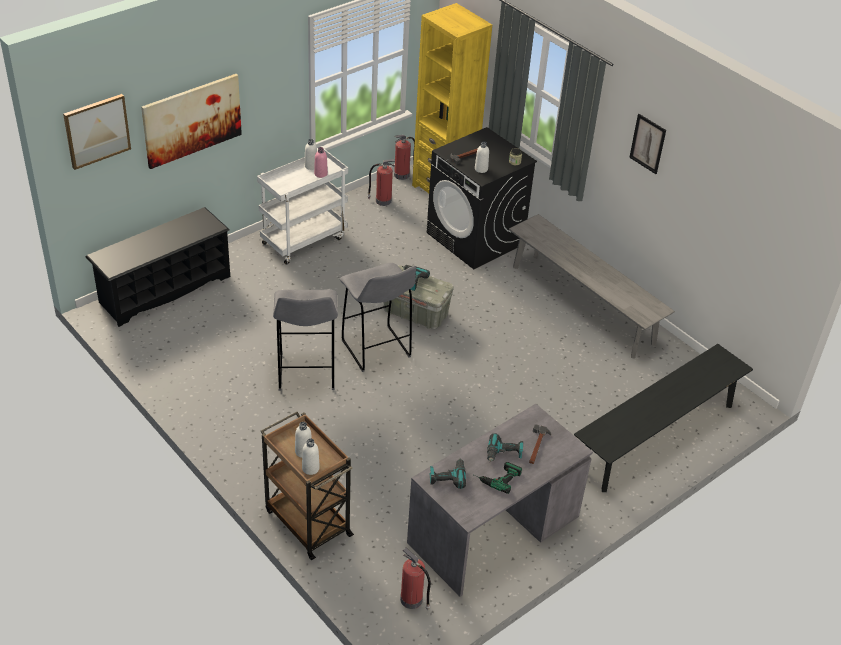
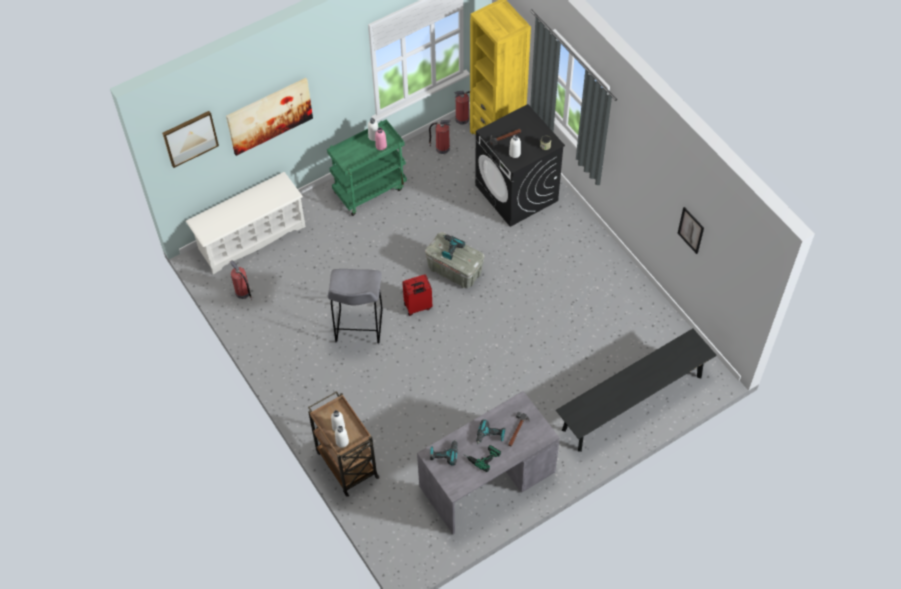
camera: 10 degrees right, 15 degrees up
black shoe rack [86,207,230,327] -> white shoe rack [186,172,306,274]
white cart [257,149,348,265] -> green cart [327,120,407,216]
grey stool [340,263,416,372] -> red suitcase [403,274,432,316]
fire extinguisher [400,548,431,610] -> fire extinguisher moved to [230,261,253,300]
grey bench [509,214,675,359] -> none
picture [629,114,666,174] -> picture moved to [678,207,704,254]

